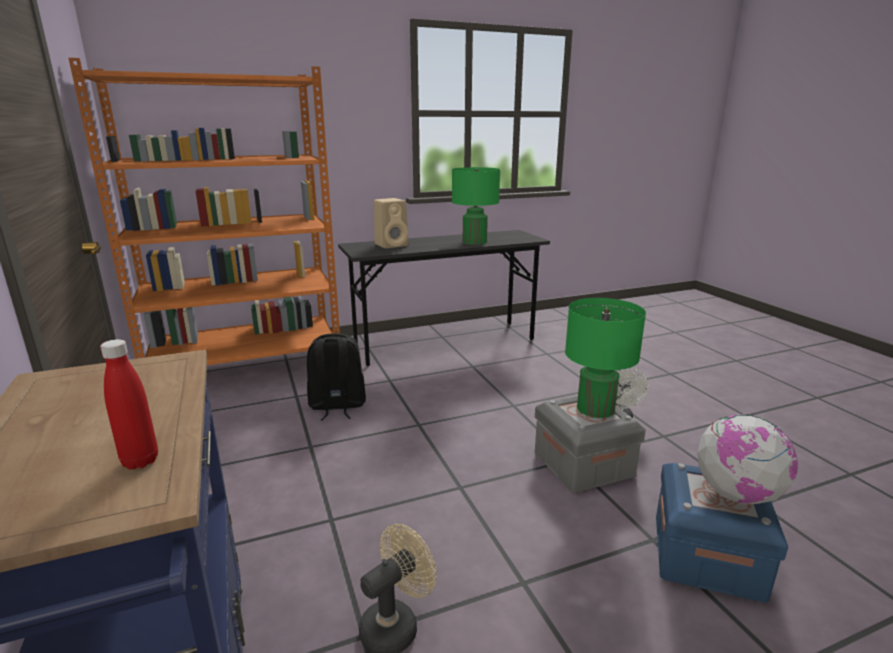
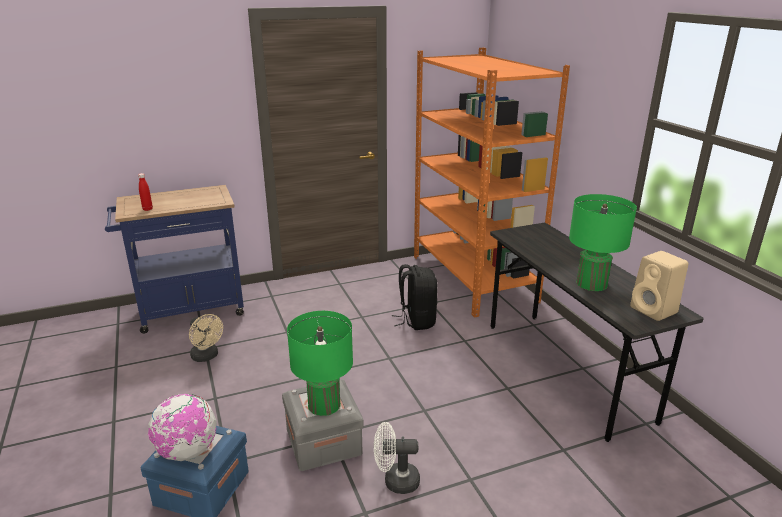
camera: 90 degrees right, 5 degrees up
beige speaker [374,198,409,249] -> beige speaker moved to [630,251,689,321]

